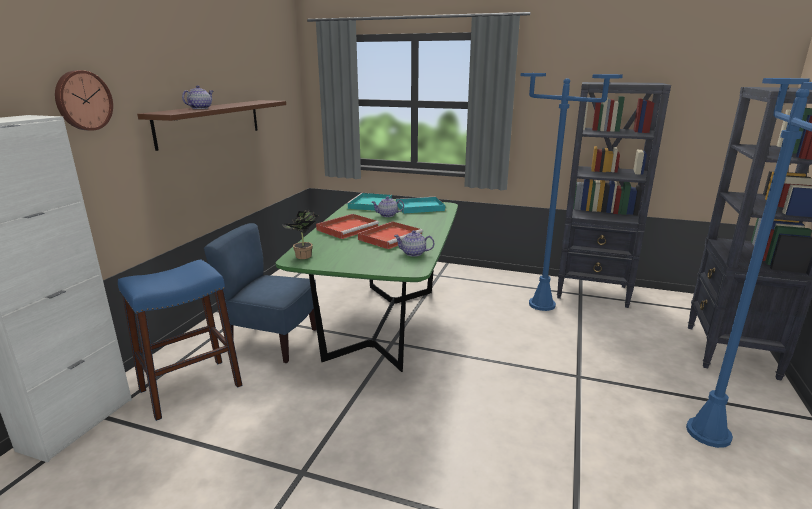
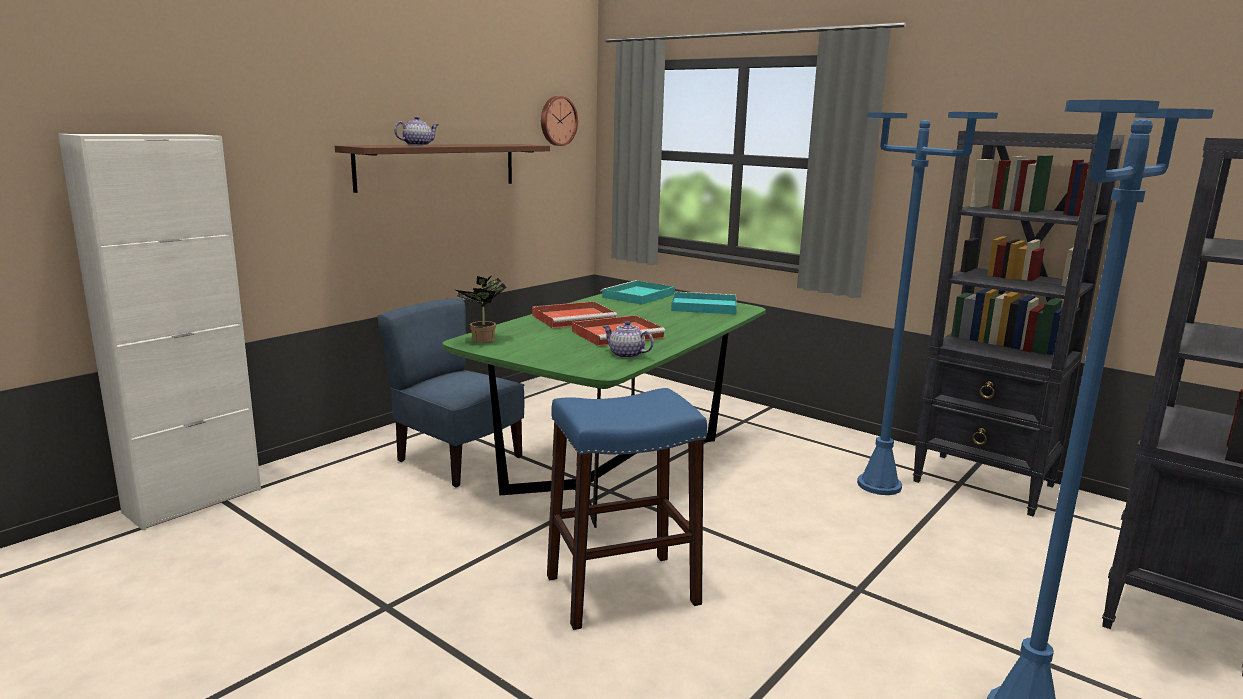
camera: 20 degrees right, 5 degrees down
wall clock [55,70,113,131] -> wall clock moved to [541,96,578,146]
blue stool [118,260,242,421] -> blue stool moved to [547,388,707,630]
teapot [371,196,404,217] -> none

